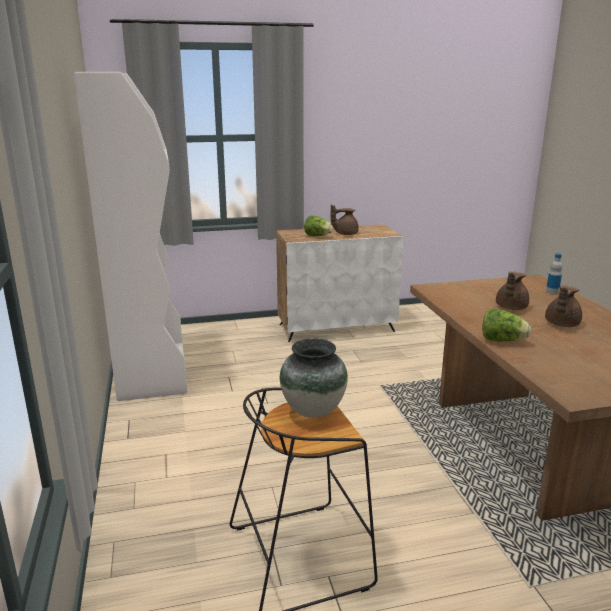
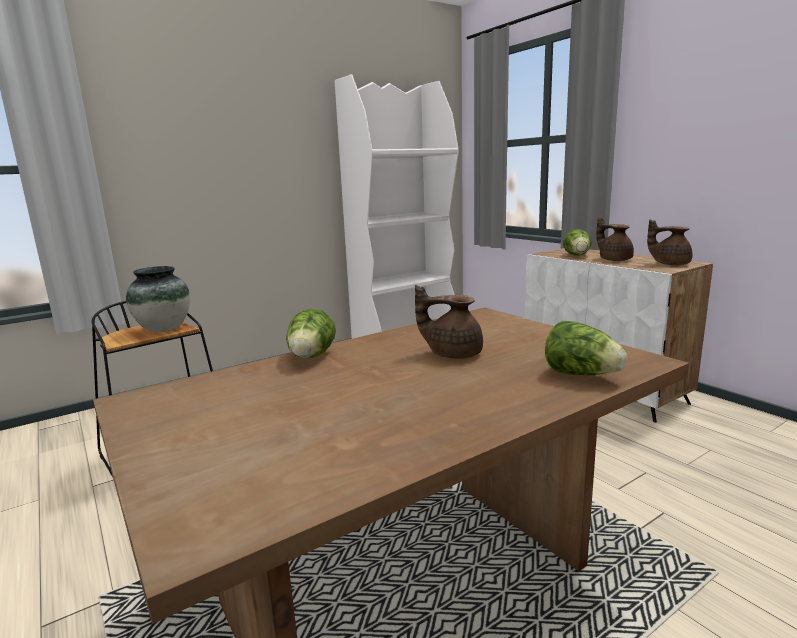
camera: 70 degrees right, 5 degrees down
brown teapot [545,286,582,327] -> brown teapot moved to [647,219,692,265]
bottle [546,253,562,295] -> lettuce [545,321,627,375]

